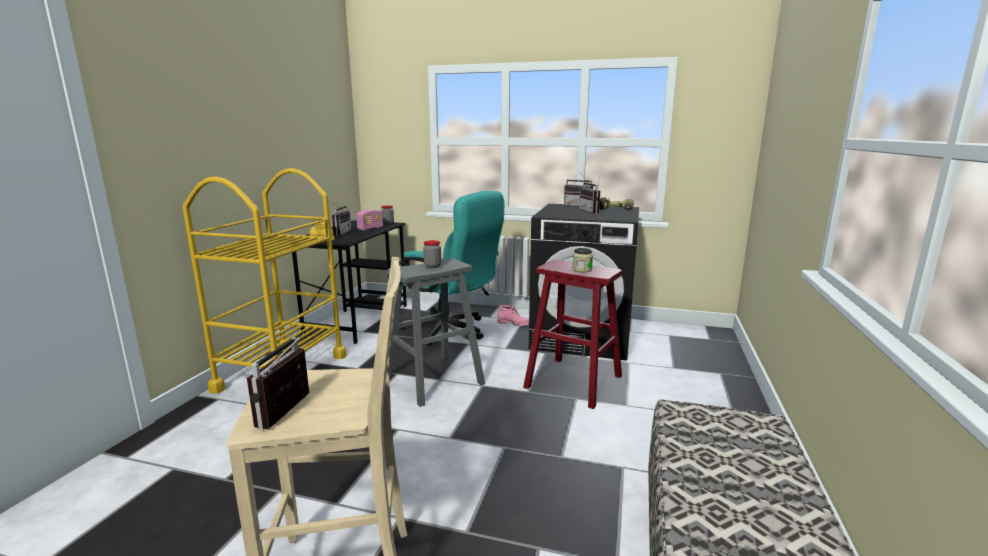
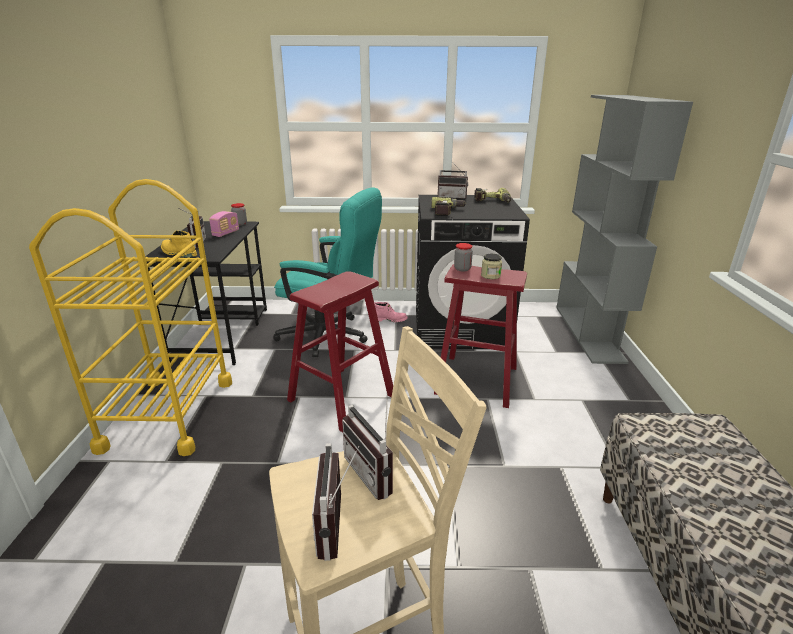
camera: 15 degrees left, 10 degrees up
grey stool [386,258,485,407] -> red stool [287,272,393,432]
jar [423,240,441,268] -> jar moved to [454,243,473,271]
radio [579,177,600,214] -> radio moved to [342,394,393,500]
none -> power drill [432,197,467,216]
none -> grey bookcase [556,95,693,364]

